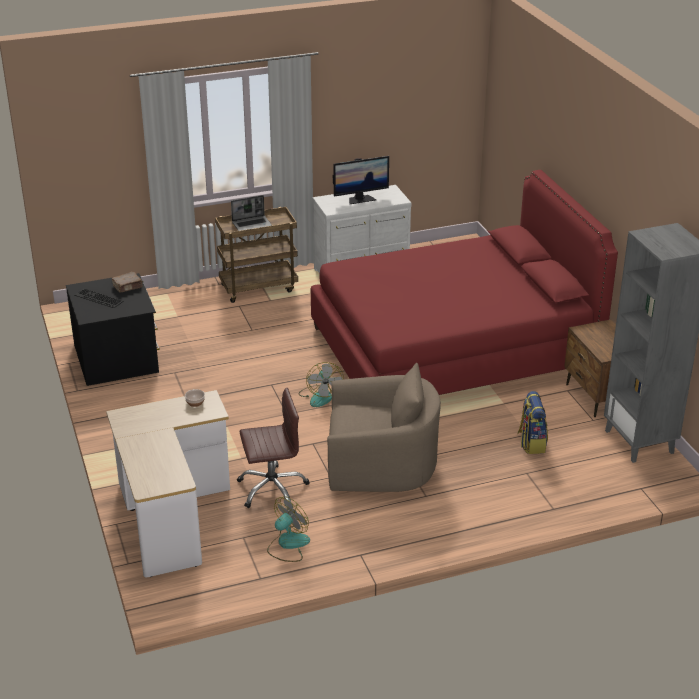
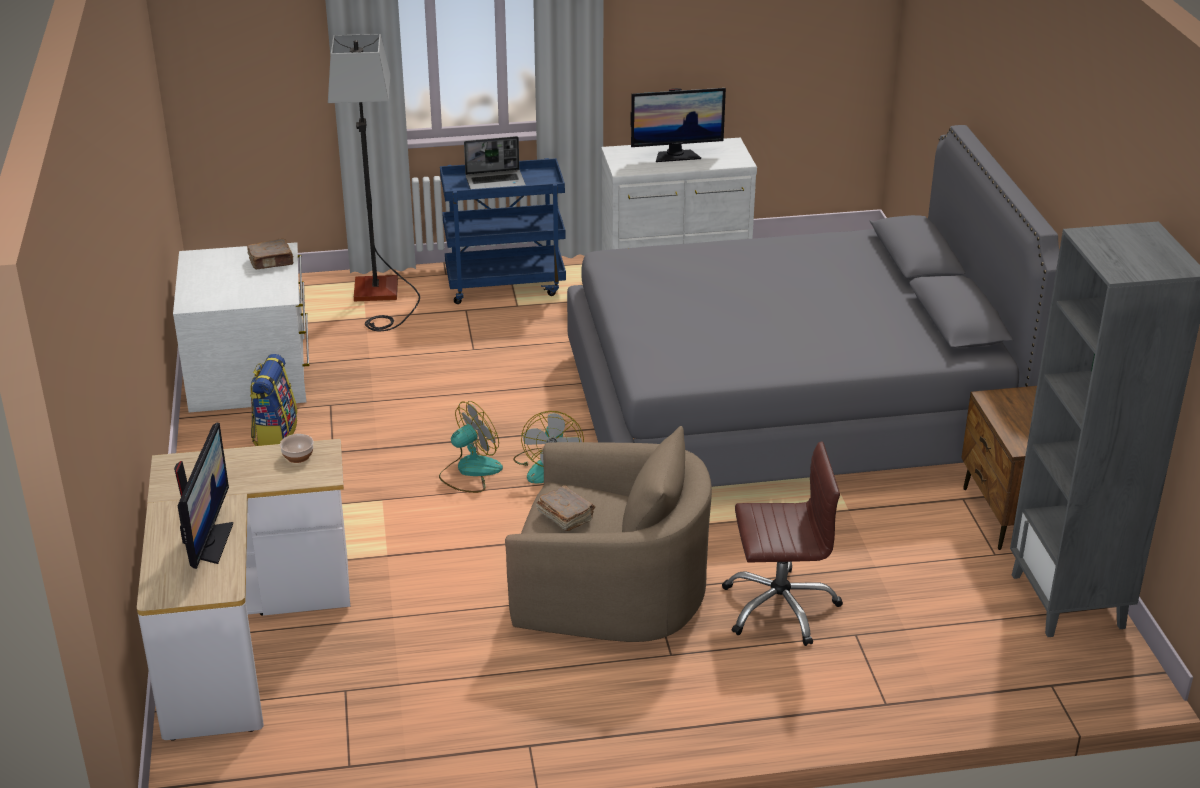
camera: 10 degrees right, 0 degrees up
black dresser [66,273,160,386] -> white dresser [173,242,309,413]
keyboard [74,288,124,308] -> none
brown cart [215,207,298,303] -> blue cart [440,158,566,304]
brown office chair [237,388,309,508] -> brown office chair moved to [722,442,843,646]
fan [267,496,310,562] -> fan moved to [439,401,503,493]
red bed [311,170,618,395] -> grey bed [567,125,1059,487]
backpack [517,391,548,454] -> backpack moved to [250,354,297,446]
none -> monitor [174,423,233,569]
none -> floor lamp [328,34,420,331]
none -> brown book [536,485,595,531]

